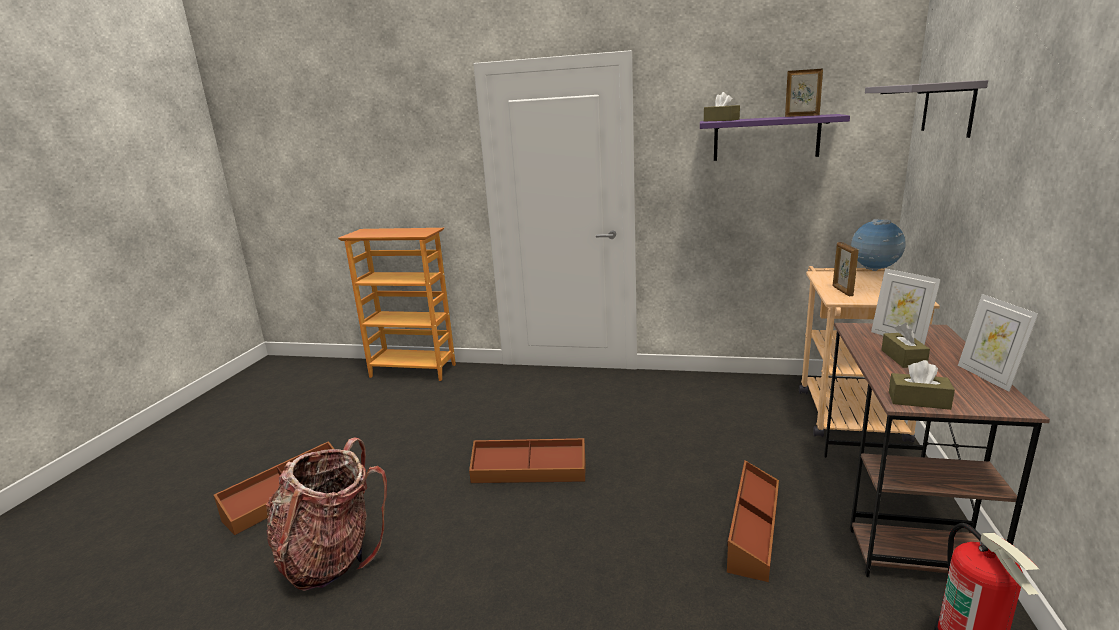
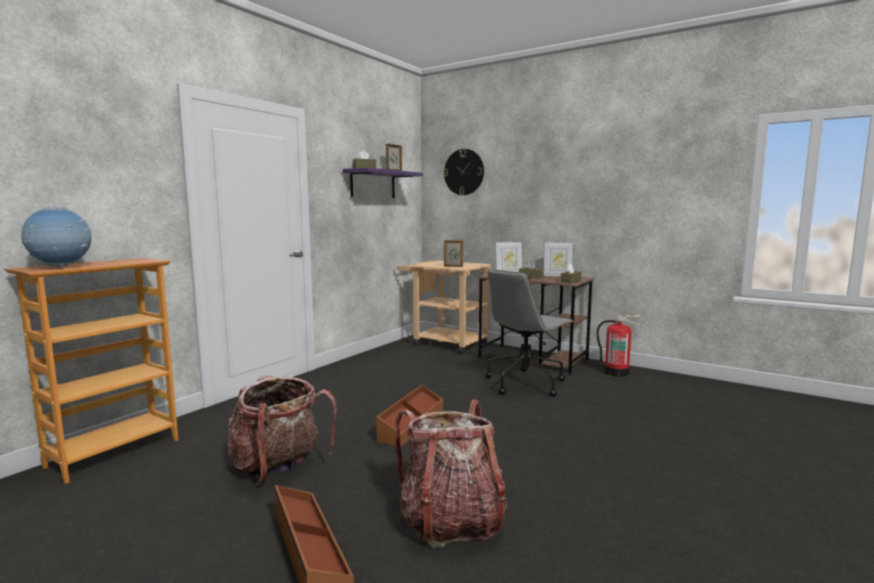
camera: 70 degrees left, 10 degrees down
brown storage box [727,460,779,582] -> grey office chair [486,269,574,397]
globe [851,218,905,271] -> globe moved to [21,207,92,268]
grey shelf [865,80,988,138] -> wall clock [443,149,484,195]
none -> backpack [228,375,337,485]

